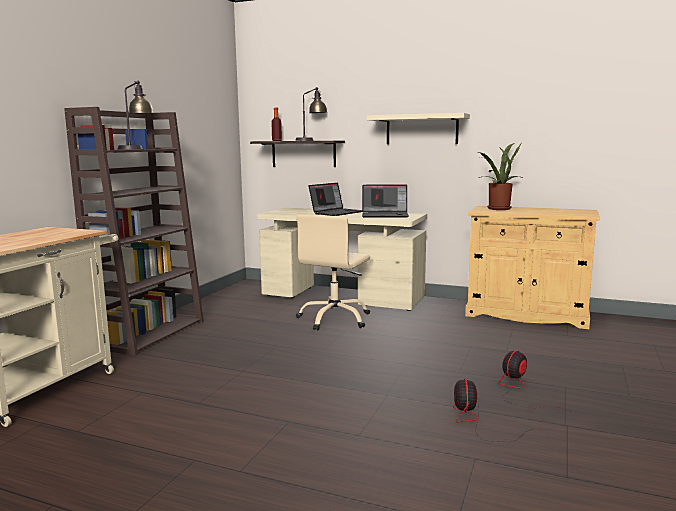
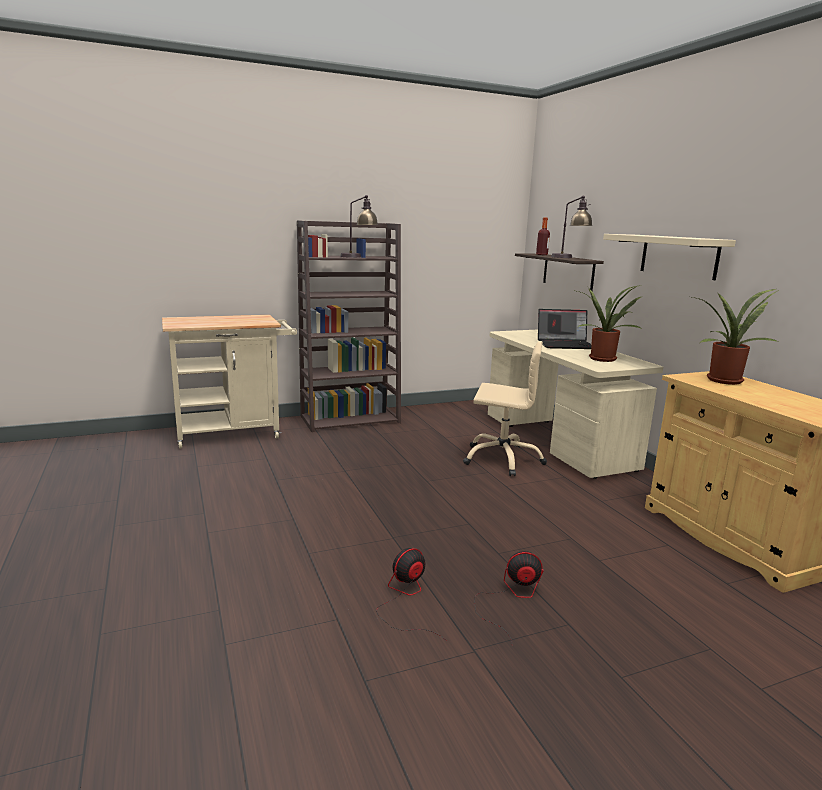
camera: 45 degrees right, 5 degrees up
beige office chair [296,214,370,331] -> beige office chair turned 150 degrees counterclockwise [463,341,547,476]
laptop [362,184,409,218] -> potted plant [577,285,643,362]

